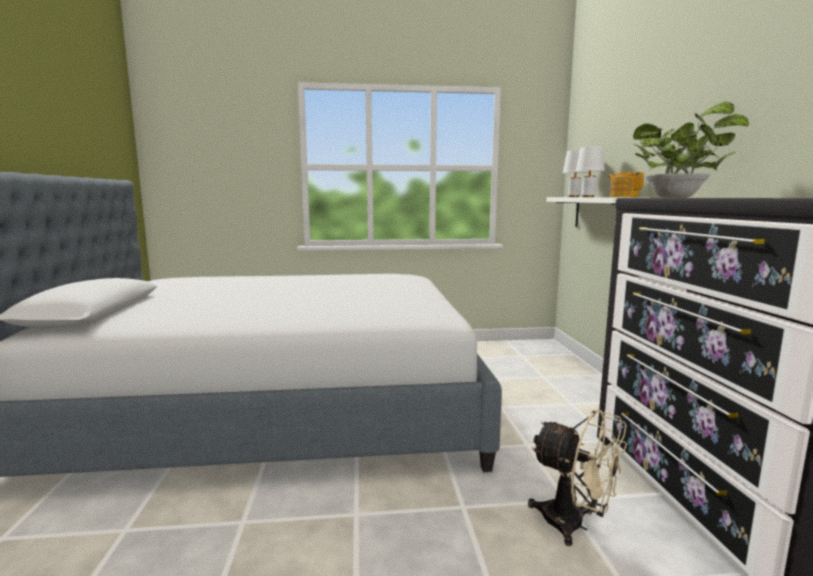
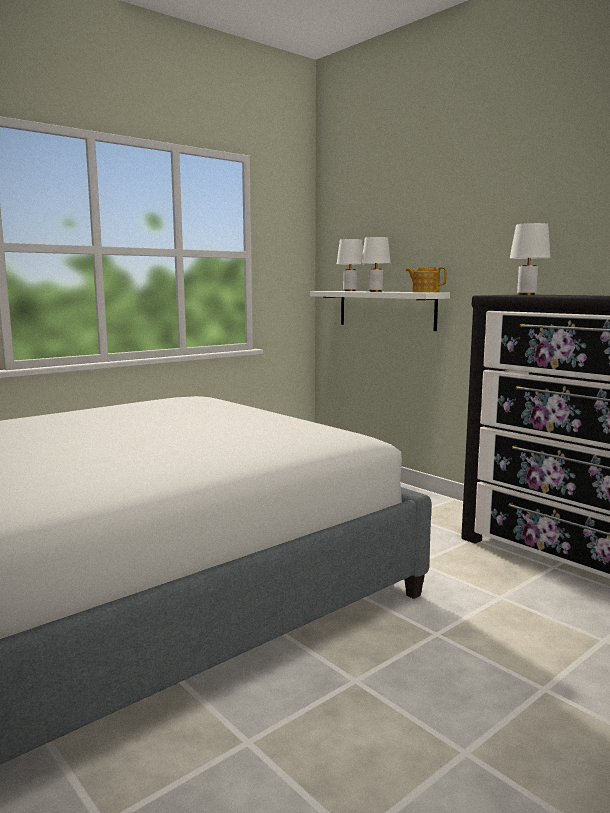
camera: 35 degrees left, 0 degrees up
beige fan [528,409,627,546] -> none
potted plant [633,102,749,198] -> white table lamp [510,223,550,295]

